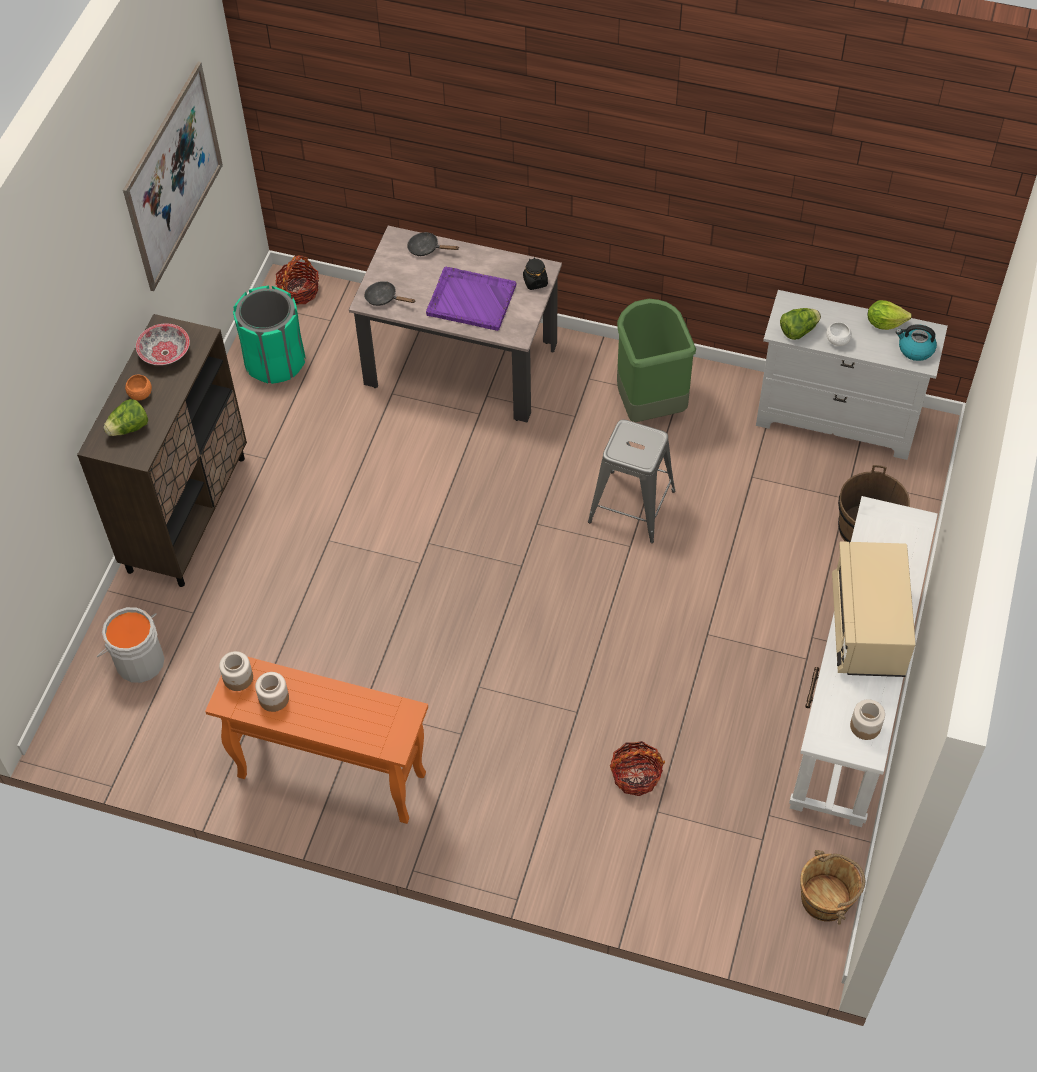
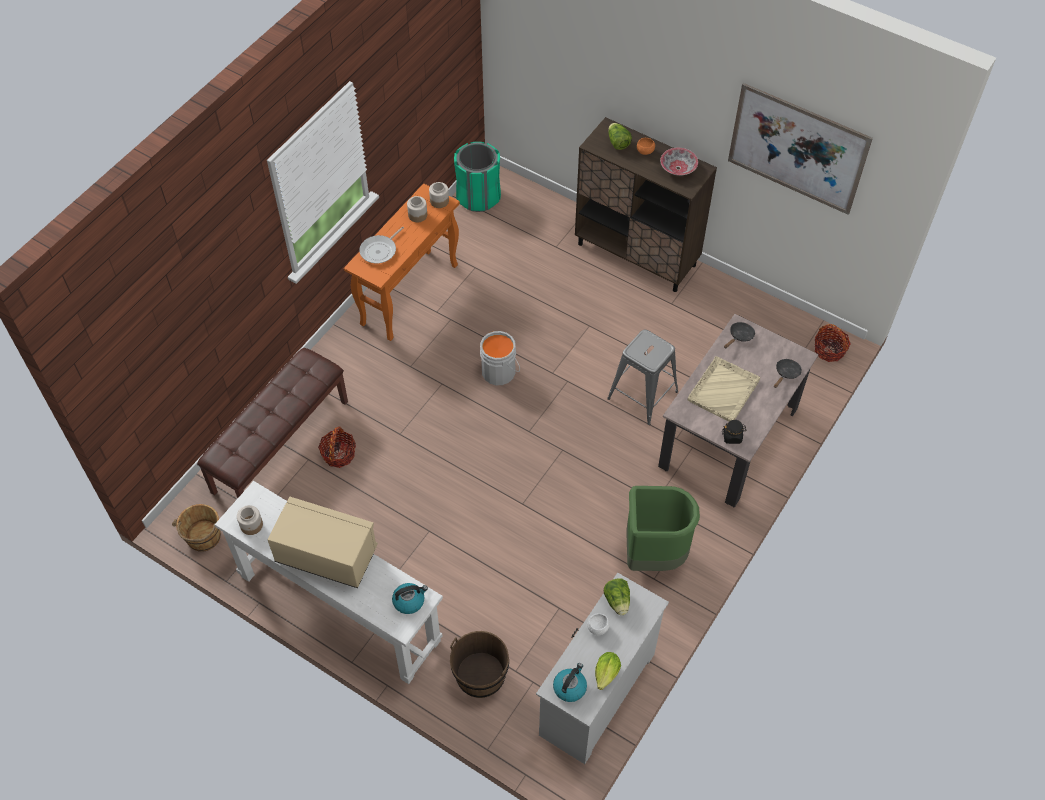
camera: 105 degrees right, 0 degrees up
grey bucket [97,607,165,683] -> grey bucket moved to [480,331,520,385]
green trash can [233,286,306,384] -> green trash can moved to [454,142,501,212]
purple tray [426,267,517,331] -> beige tray [687,356,760,422]
grey stool [588,419,676,543] -> grey stool moved to [607,330,678,425]
none -> brown bench [197,348,348,498]
none -> frying pan [359,226,404,263]
none -> kettle [392,583,428,614]

